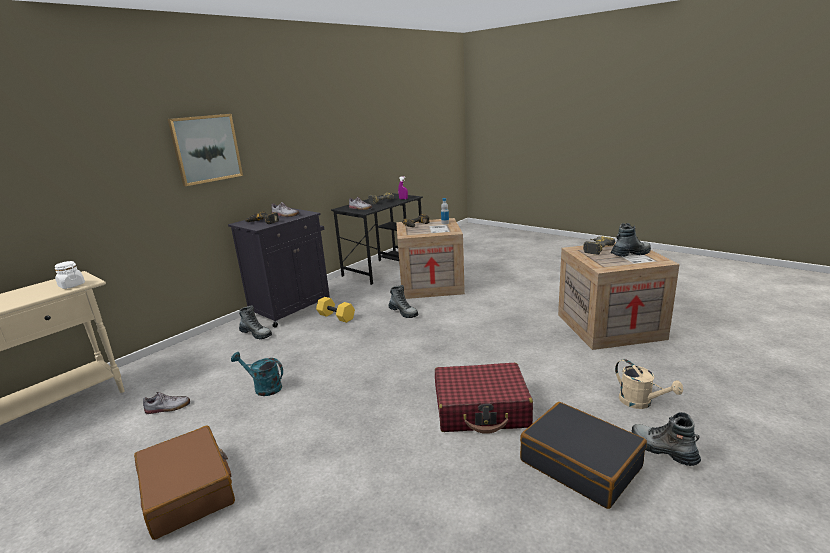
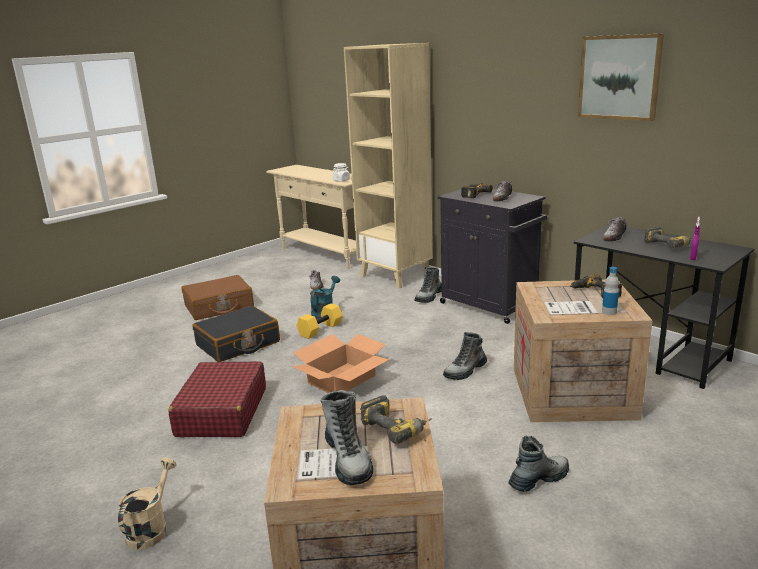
camera: 95 degrees right, 0 degrees up
picture [168,114,243,186] -> picture moved to [578,34,664,121]
yellow dumbbell [316,297,355,323] -> yellow dumbbell moved to [296,303,343,339]
black suitcase [520,402,647,509] -> black suitcase moved to [192,306,280,362]
beige watering can [615,359,683,409] -> beige watering can turned 135 degrees clockwise [118,458,177,550]
boot [632,412,701,466] -> boot moved to [508,436,569,492]
none -> cardboard box [292,334,389,393]
none -> beige bookcase [344,43,433,289]

